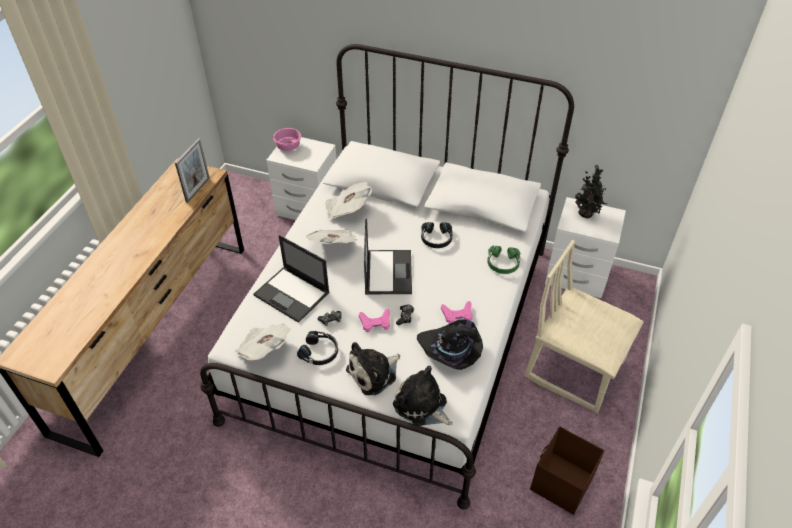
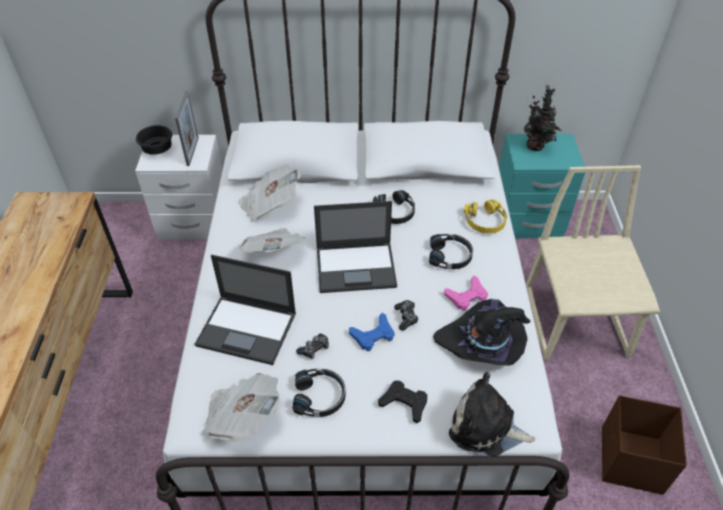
camera: 20 degrees left, 0 degrees up
picture frame [175,138,210,203] -> picture frame moved to [175,91,199,166]
pink bowl [273,128,301,151] -> black bowl [136,125,172,155]
plush toy [346,342,400,395] -> black game controller [378,381,427,423]
pink game controller [359,309,390,332] -> blue game controller [349,313,394,351]
laptop [364,219,412,294] -> laptop turned 105 degrees clockwise [314,201,397,293]
green headphones [487,246,520,274] -> yellow headphones [464,200,507,234]
beige chair [524,240,644,413] -> beige chair turned 75 degrees clockwise [526,165,660,360]
white nightstand [545,197,626,298] -> turquoise nightstand [499,134,585,238]
none -> black headphones [429,234,473,269]

